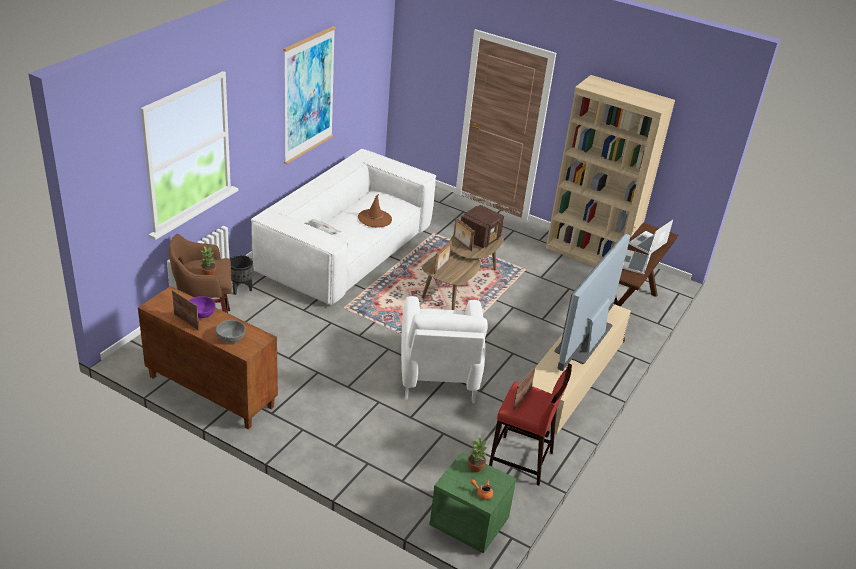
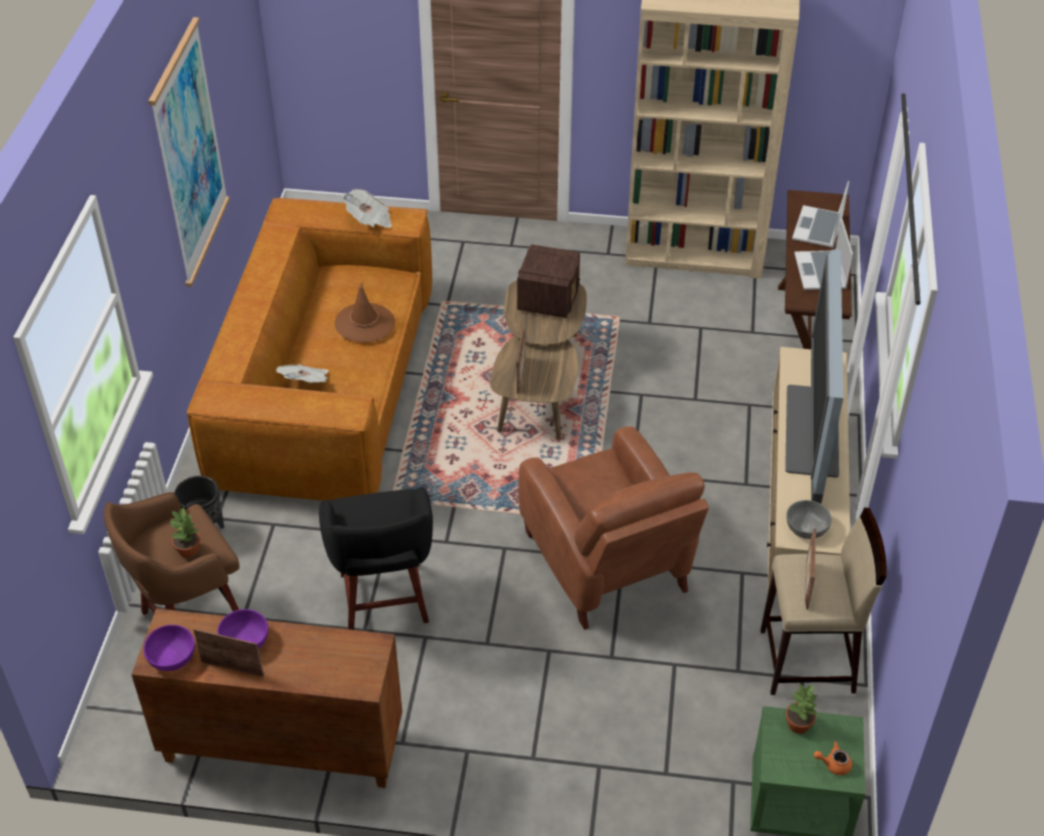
camera: 20 degrees left, 10 degrees up
grey bowl [216,320,245,343] -> grey bowl moved to [787,500,832,539]
white sofa [251,149,437,306] -> brown sofa [187,198,432,501]
white armchair [401,296,488,403] -> brown armchair [518,426,709,630]
picture frame [453,217,475,251] -> none
red stool [489,364,572,486] -> beige stool [760,508,886,695]
none -> purple bowl [143,625,195,671]
none -> black stool [319,486,433,630]
none -> newspaper [342,189,392,228]

